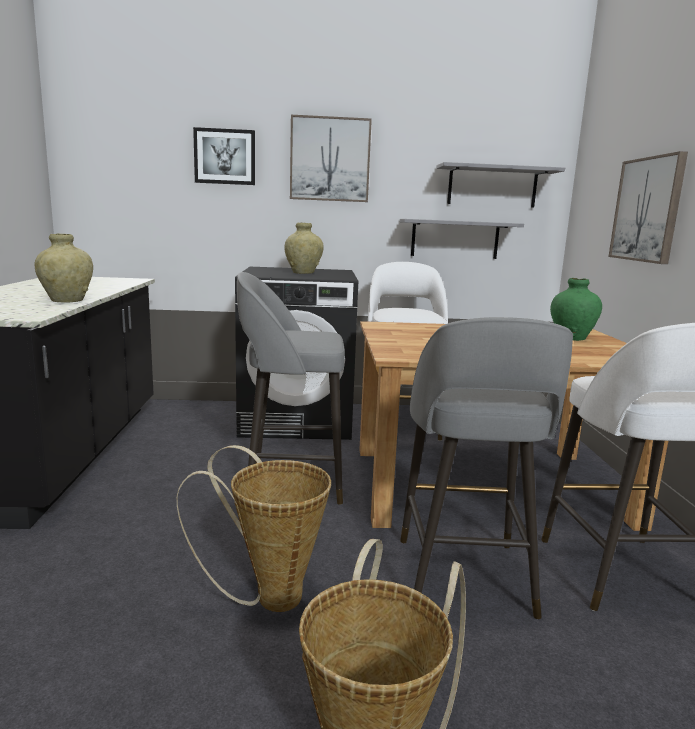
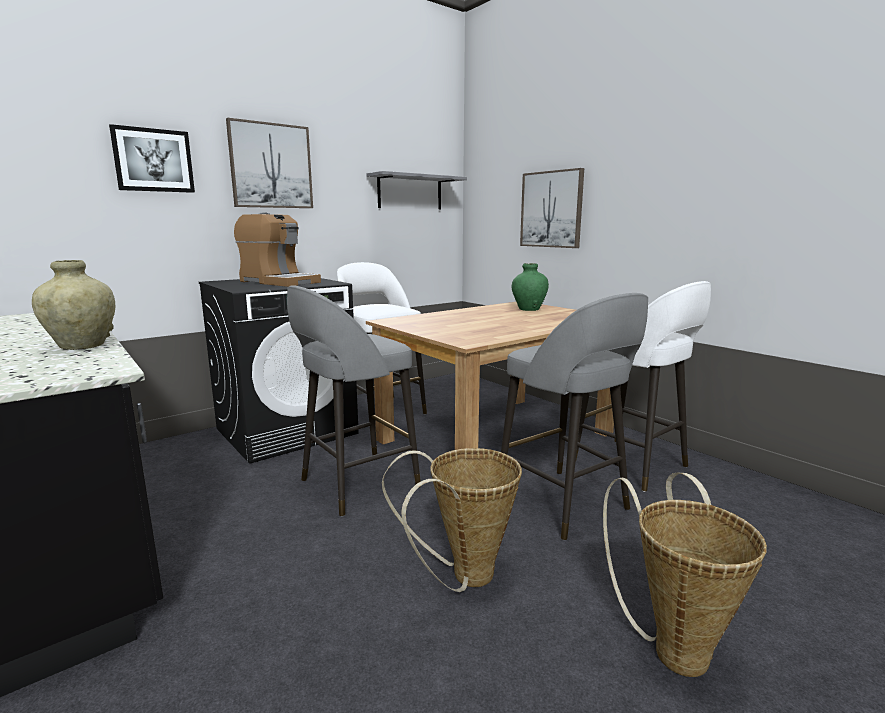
camera: 35 degrees left, 0 degrees up
beige vase [284,223,324,274] -> coffee machine [234,213,321,287]
grey shelf [400,219,524,259] -> none

